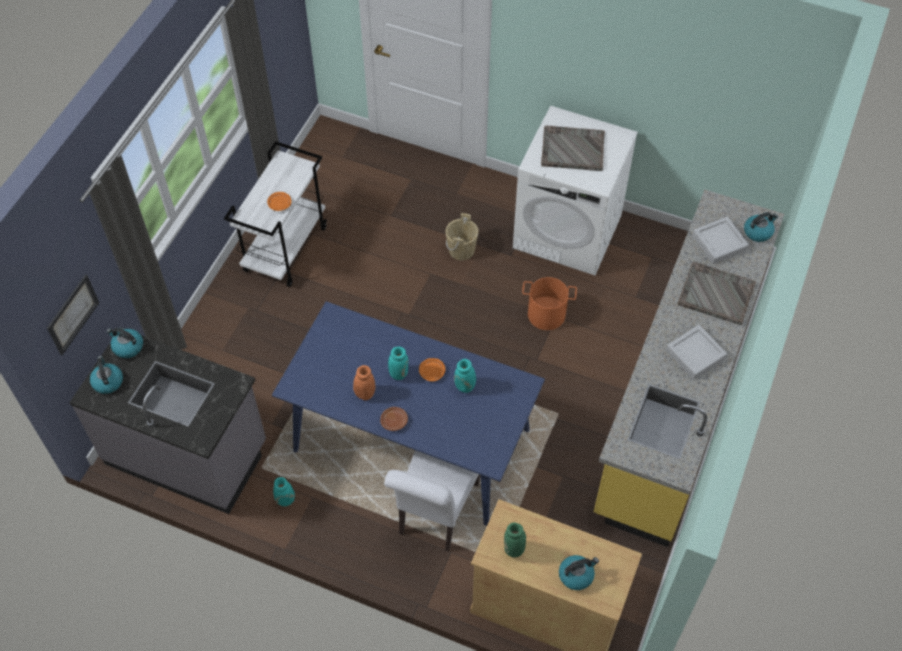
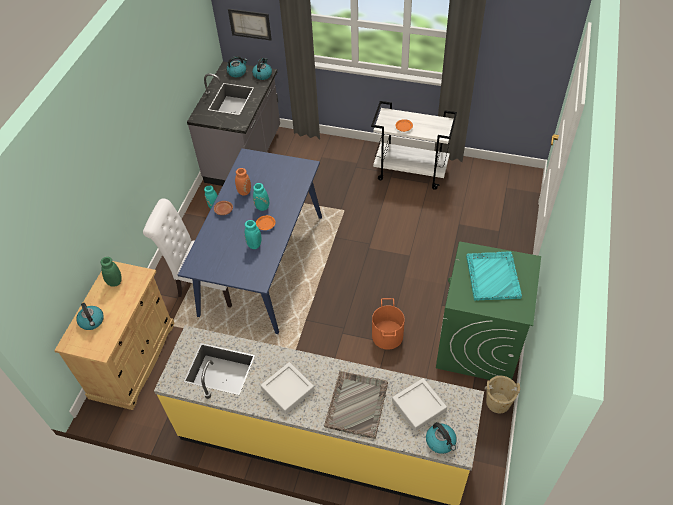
camera: 85 degrees right, 5 degrees down
beige bucket [445,213,479,260] -> beige bucket moved to [485,376,520,413]
white washing machine [513,106,638,275] -> green washing machine [436,242,541,380]
grey tray [541,125,605,171] -> turquoise tray [466,251,522,300]

